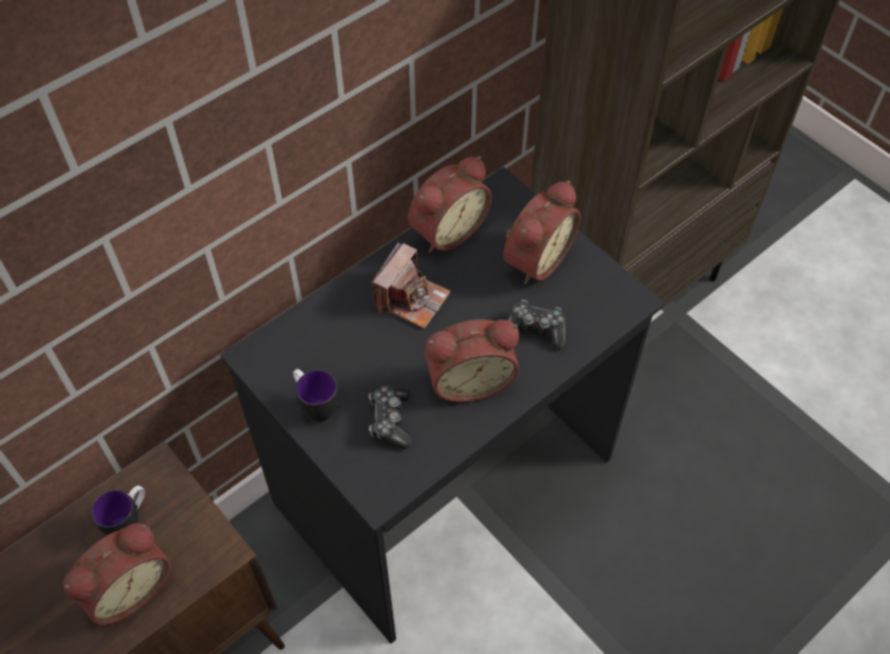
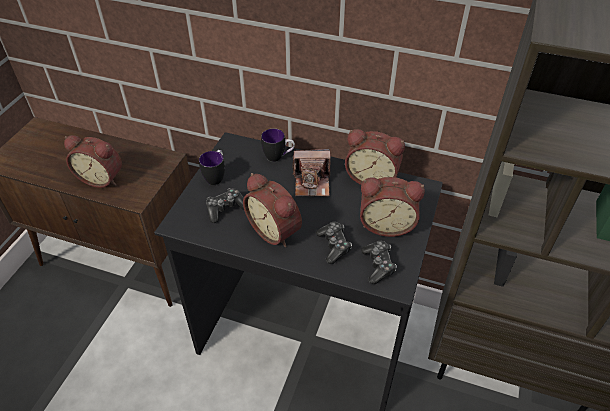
camera: 60 degrees right, 10 degrees down
mug [92,485,145,535] -> mug moved to [261,129,295,162]
none -> game controller [361,241,397,284]

